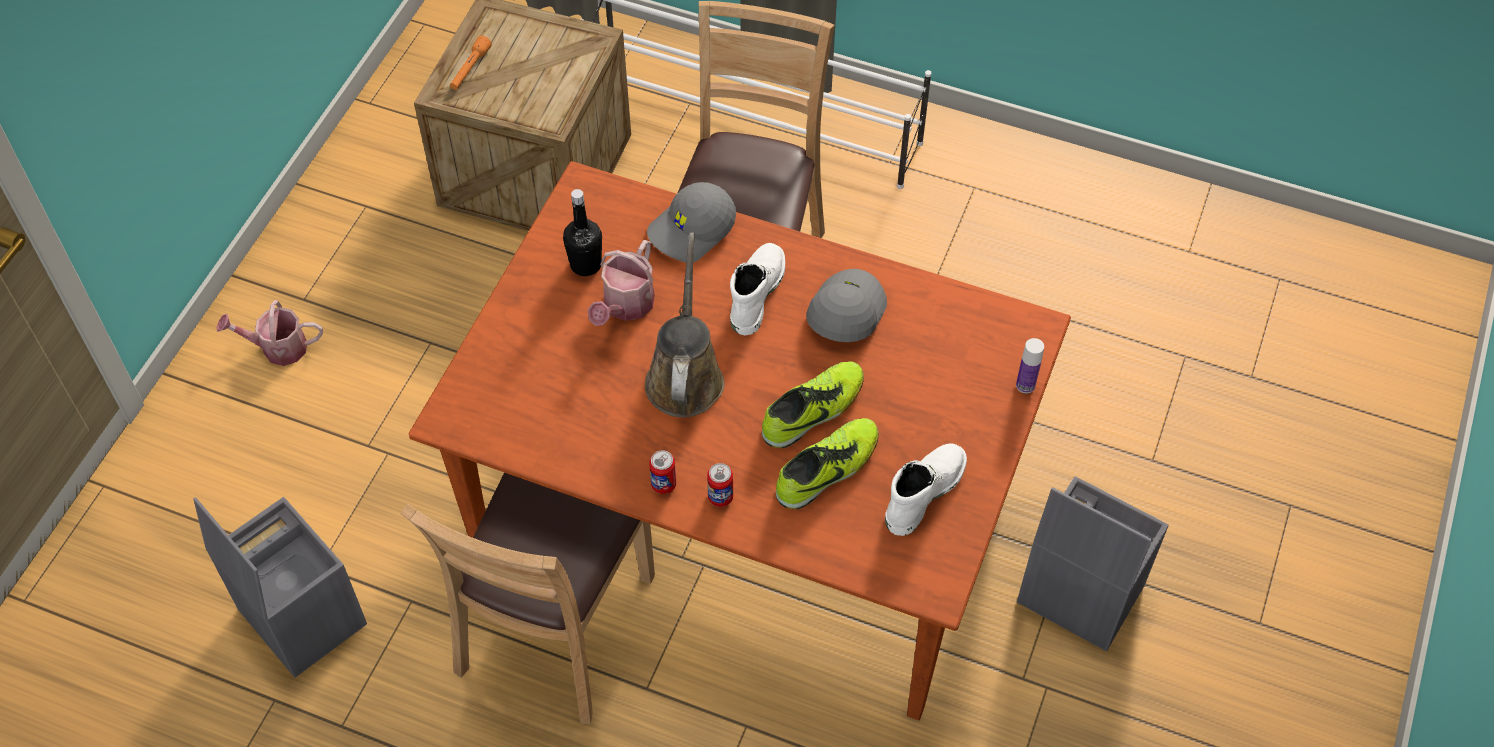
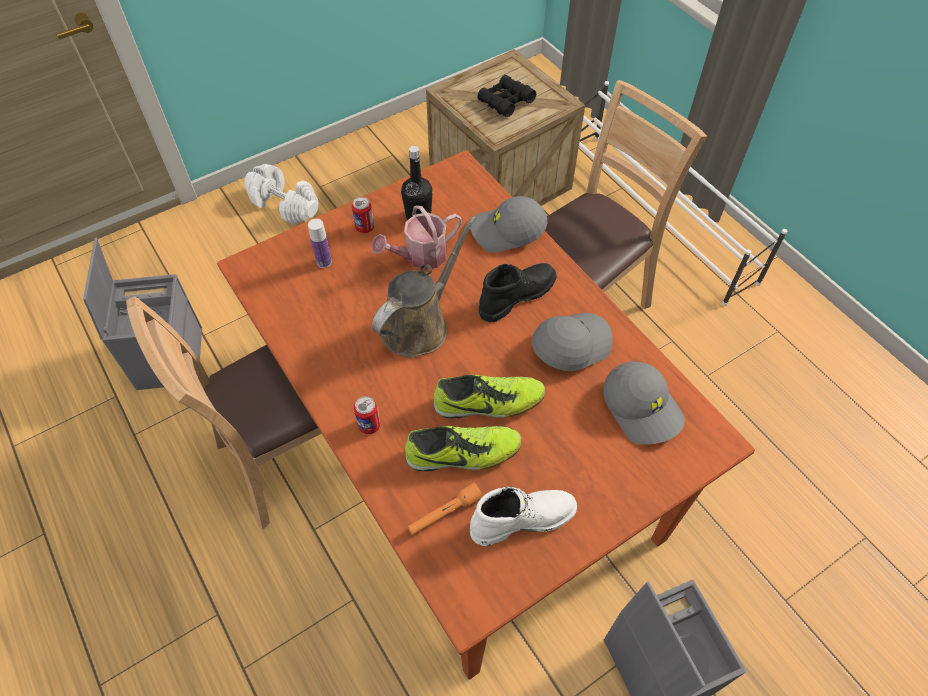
camera: 35 degrees right, 0 degrees up
watering can [216,300,323,366] -> white dumbbell [245,164,319,225]
orange flashlight [450,35,492,90] -> orange flashlight moved to [407,482,483,535]
can [649,450,676,494] -> can moved to [352,197,374,233]
white boot [730,243,785,335] -> black boot [479,263,557,322]
bottle [1016,338,1044,393] -> bottle moved to [308,219,332,268]
none -> black binoculars [477,75,536,117]
none -> grey cap [603,361,685,444]

